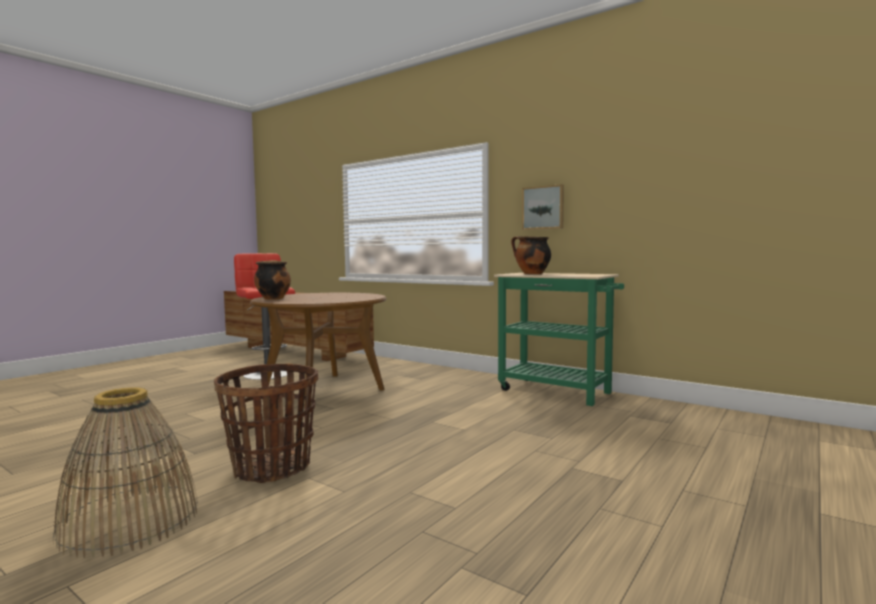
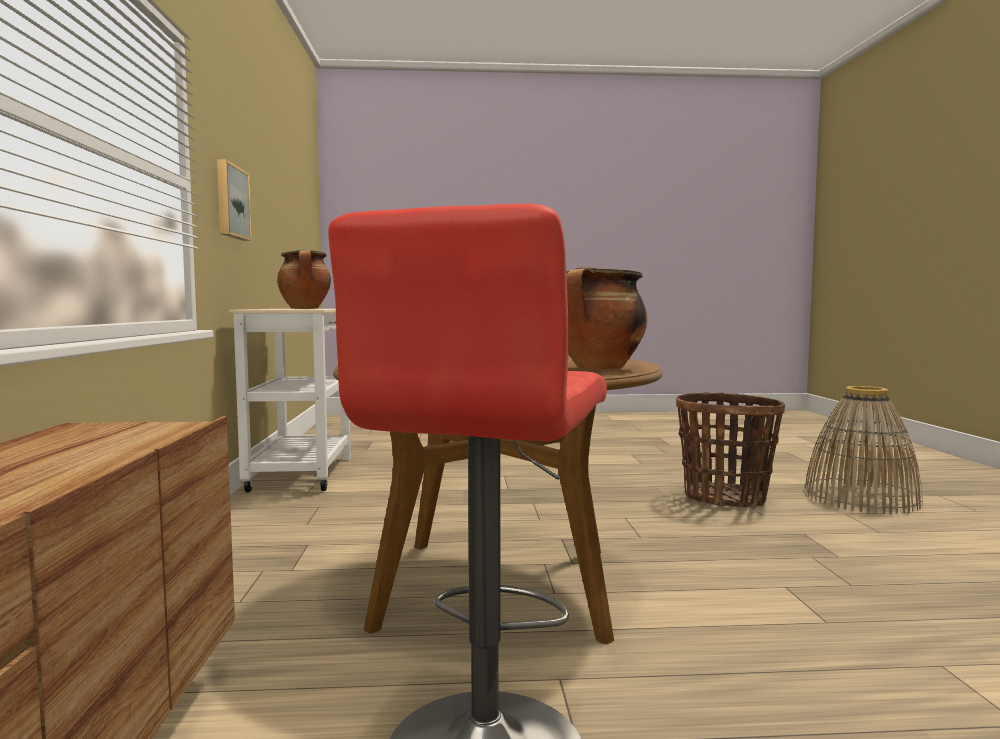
camera: 130 degrees left, 0 degrees up
green cart [494,273,624,406] -> white cart [229,309,351,492]

